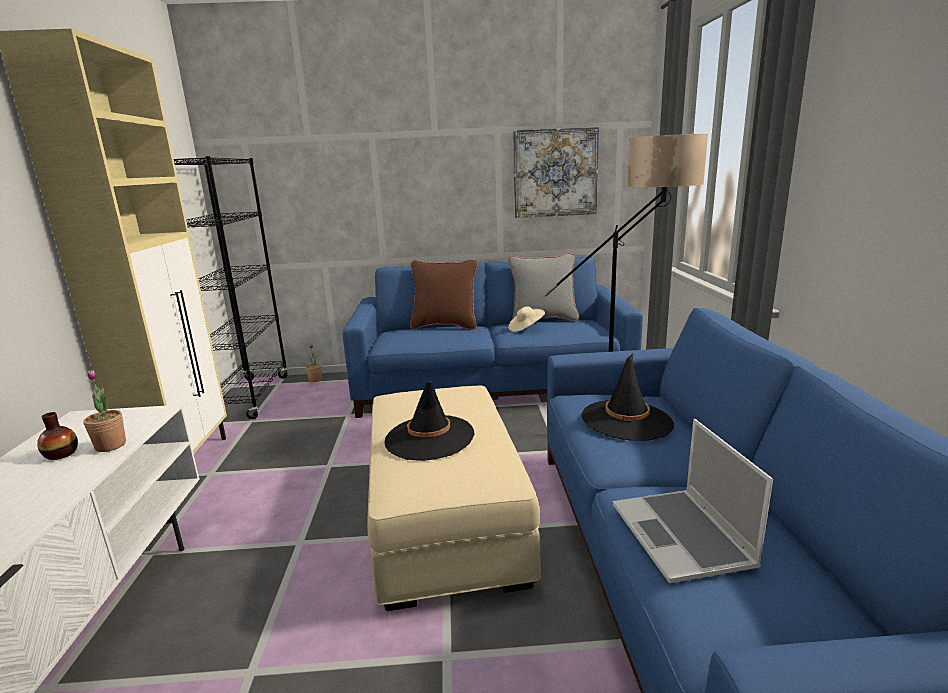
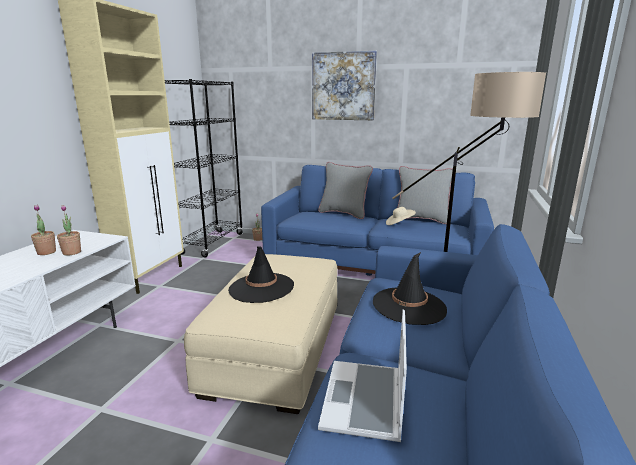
camera: 20 degrees right, 0 degrees up
vase [37,412,78,460] -> potted plant [31,205,56,255]
brown pillow [410,259,478,330] -> grey pillow [318,162,373,219]
picture [513,126,599,218] -> picture moved to [312,51,377,120]

